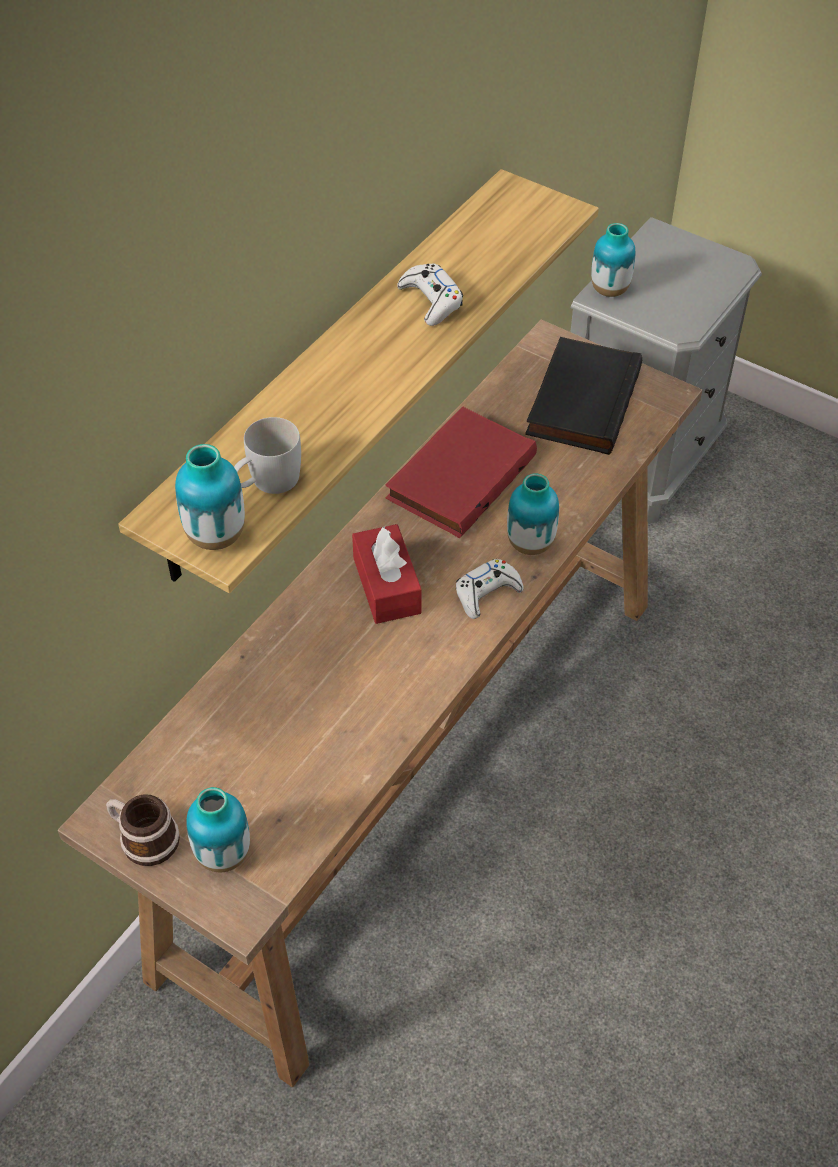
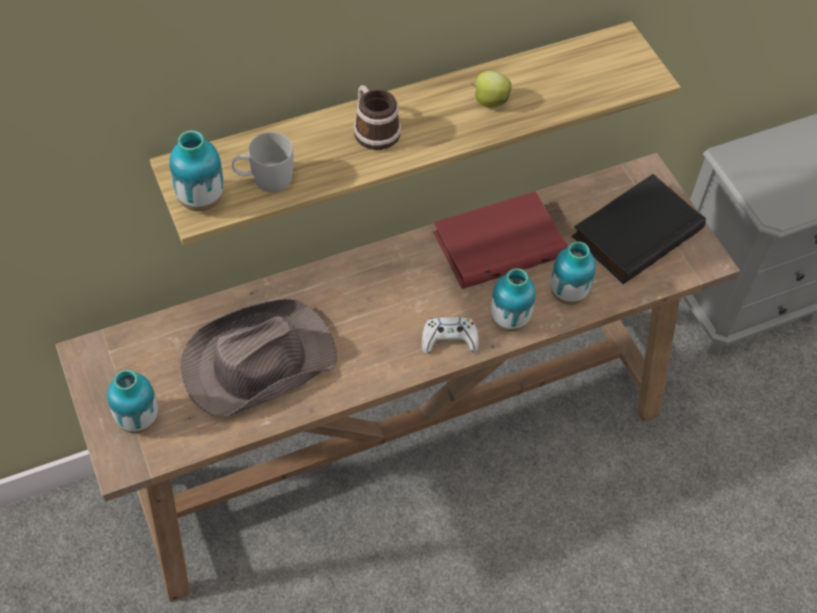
camera: 30 degrees right, 5 degrees up
mug [106,794,180,866] -> mug moved to [354,85,401,150]
red tissue box [352,524,422,624] -> none
white game controller [397,264,463,326] -> apple [471,71,512,107]
vase [591,223,635,297] -> vase moved to [550,241,596,305]
none -> brown hat [181,299,337,417]

